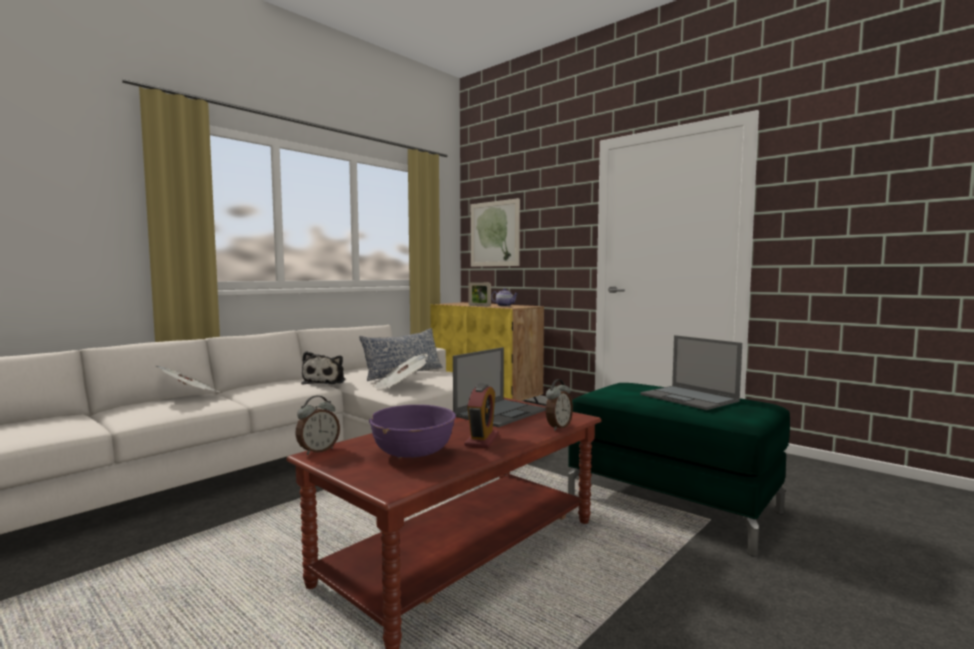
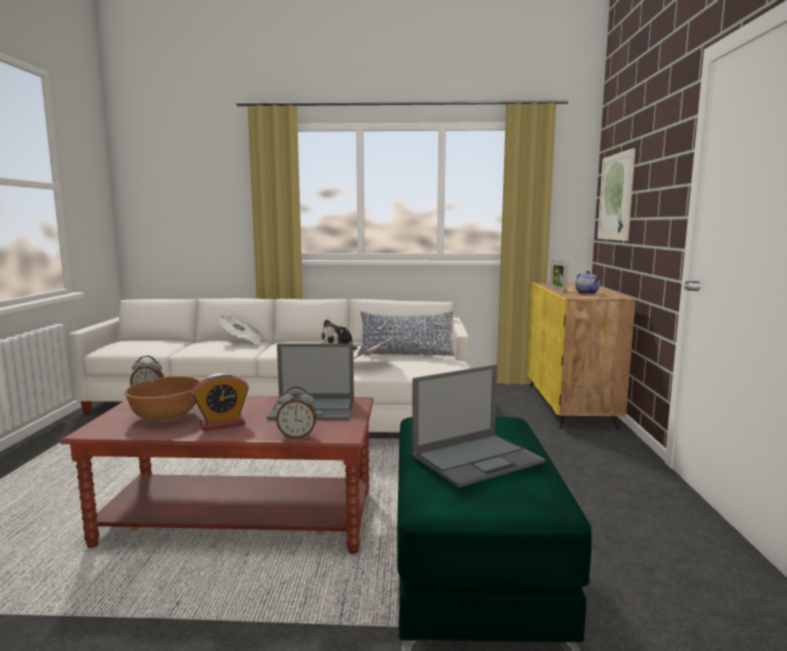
camera: 50 degrees right, 5 degrees up
purple bowl [369,405,456,458] -> brown bowl [124,376,201,421]
laptop [640,335,742,410] -> laptop turned 135 degrees counterclockwise [412,365,545,488]

